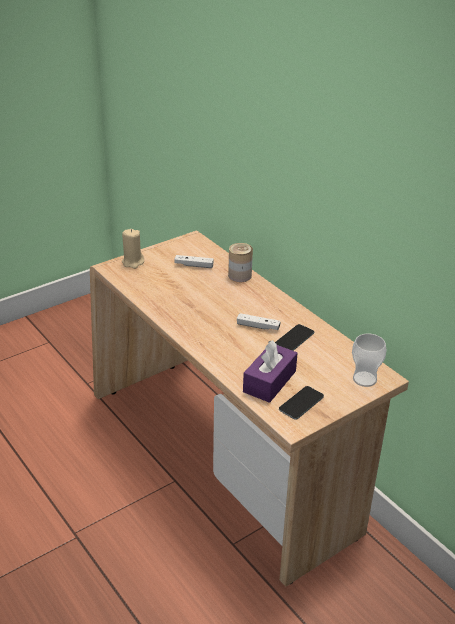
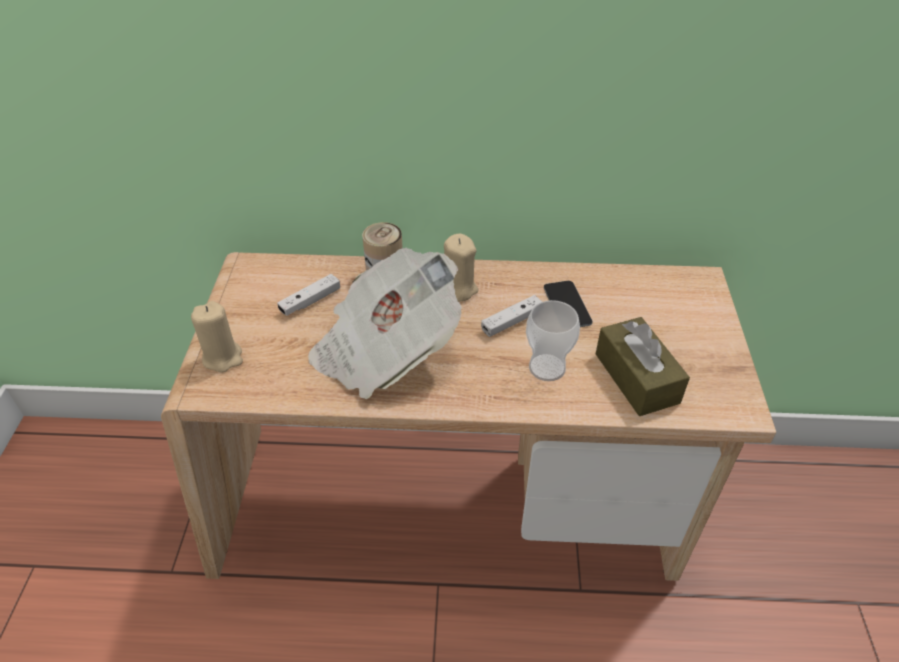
camera: 50 degrees left, 10 degrees up
purple tissue box [243,340,297,403] -> brown tissue box [596,317,690,416]
phone [279,386,324,420] -> none
cup [352,334,387,387] -> cup moved to [526,300,580,381]
none -> newspaper [308,248,462,399]
none -> beige candle [444,234,479,301]

